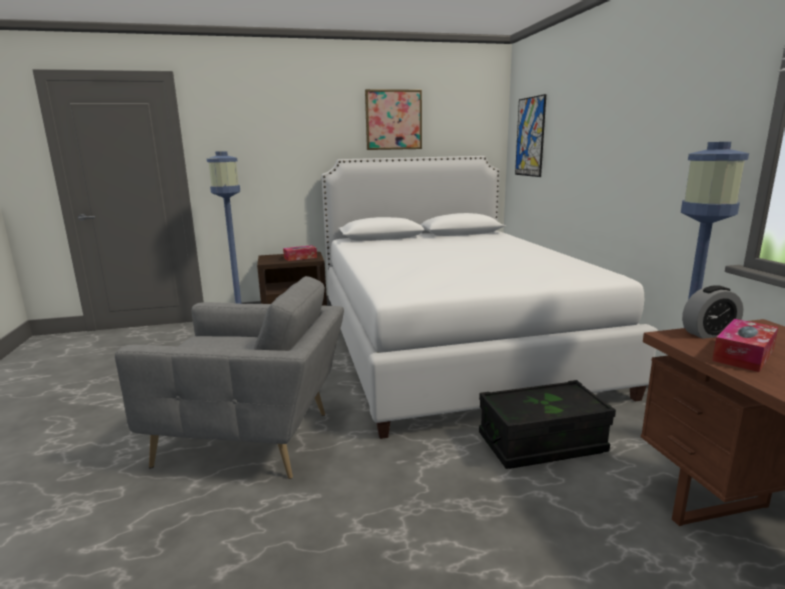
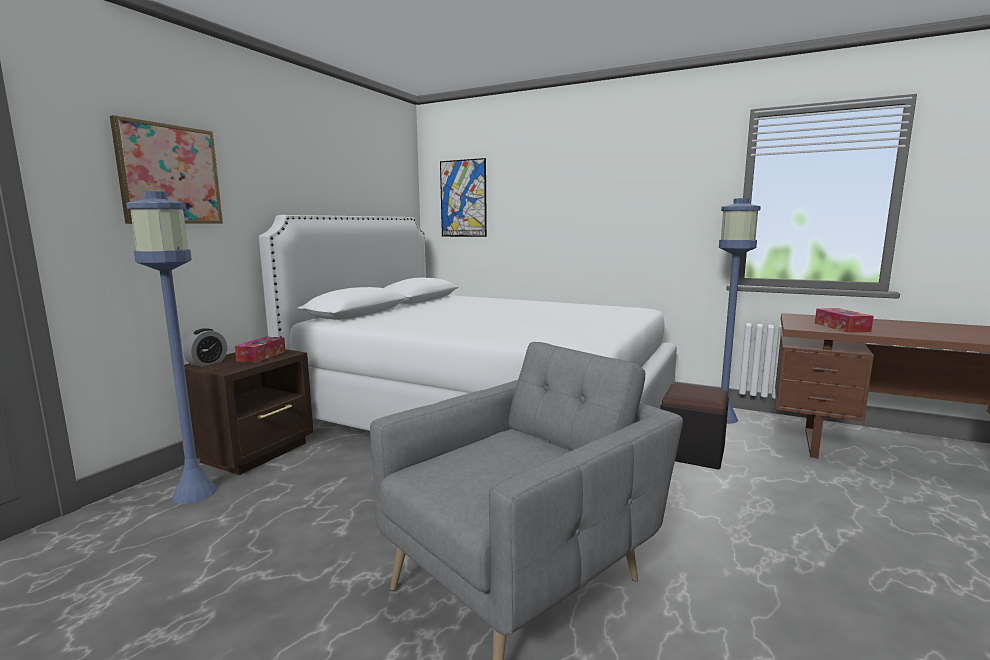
camera: 50 degrees left, 5 degrees down
picture [365,89,422,150] -> picture moved to [110,115,223,224]
black storage box [479,380,616,469] -> black ottoman [660,383,729,470]
alarm clock [682,285,744,339] -> alarm clock moved to [183,328,227,367]

